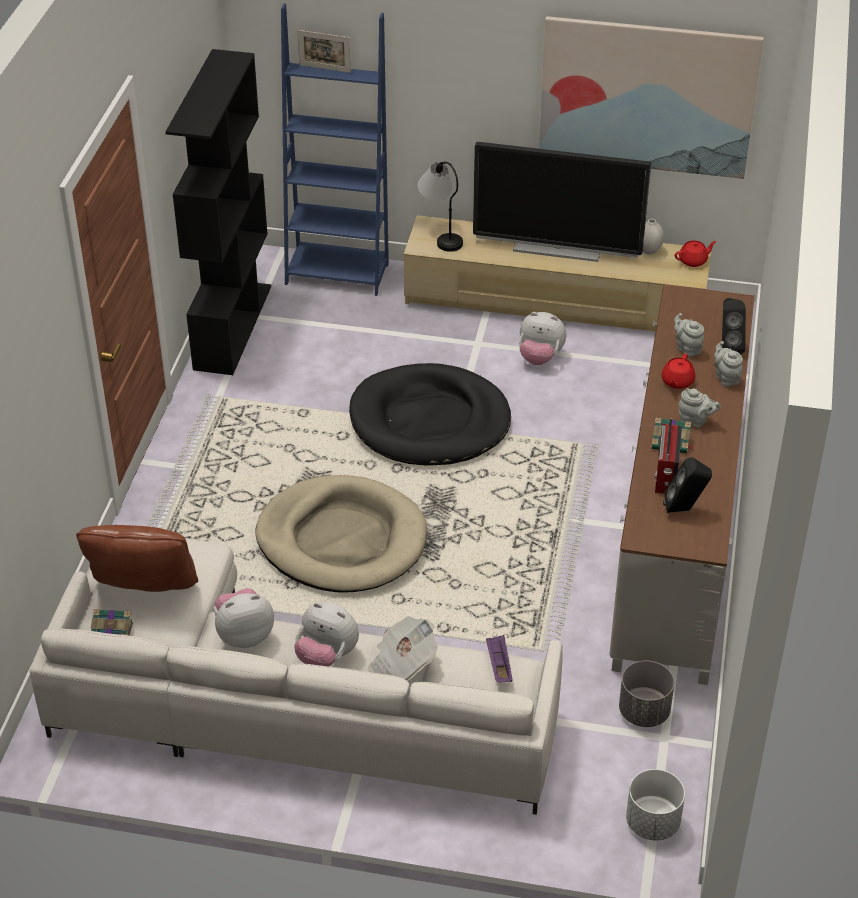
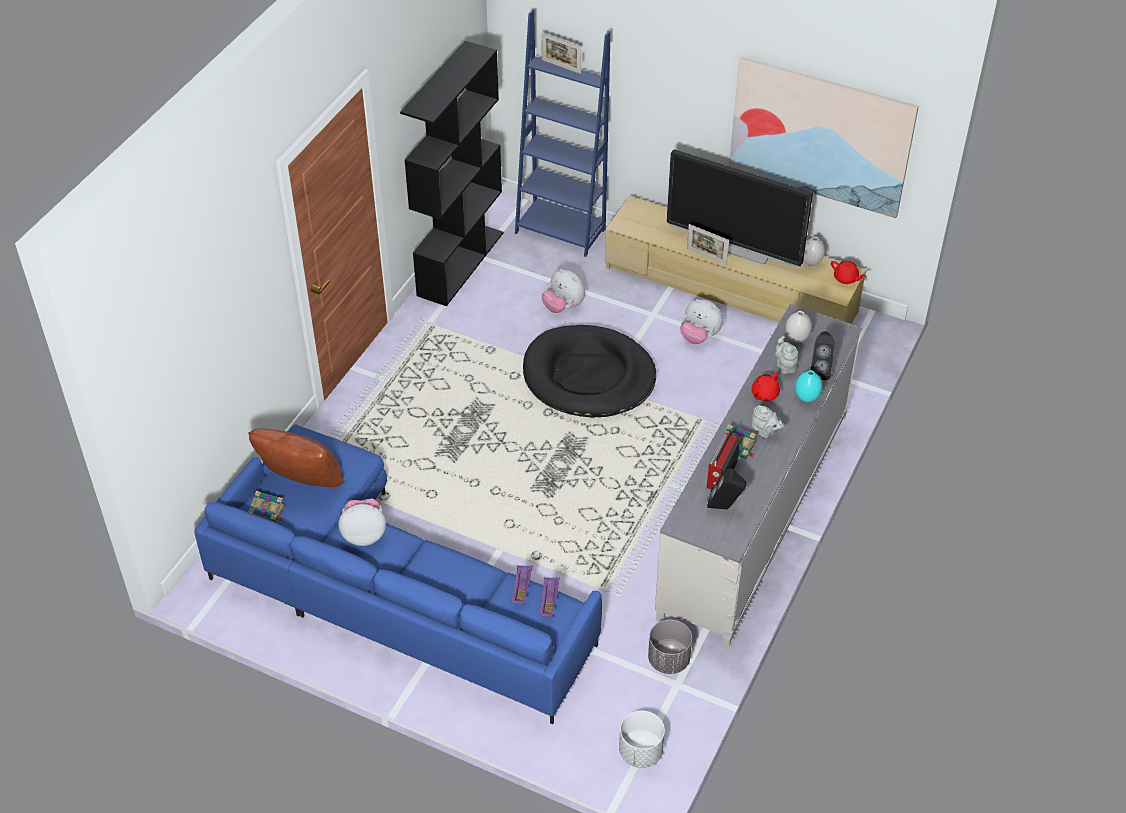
camera: 15 degrees right, 5 degrees up
white sofa [30,538,563,815] -> blue sofa [194,424,602,724]
beige dog bed [256,475,427,593] -> none
plush toy [294,602,359,667] -> plush toy moved to [542,269,585,313]
newspaper [368,616,437,681] -> none
table lamp [417,161,463,252] -> none
brown cabinet [609,284,755,685] -> grey cabinet [655,304,863,649]
red teapot [675,241,717,267] -> red teapot turned 45 degrees clockwise [831,261,866,284]
grey teapot [714,341,743,386] -> turquoise vase [795,370,822,402]
none -> purple tray [511,565,533,605]
none -> picture frame [687,224,729,265]
none -> white vase [786,311,812,342]

